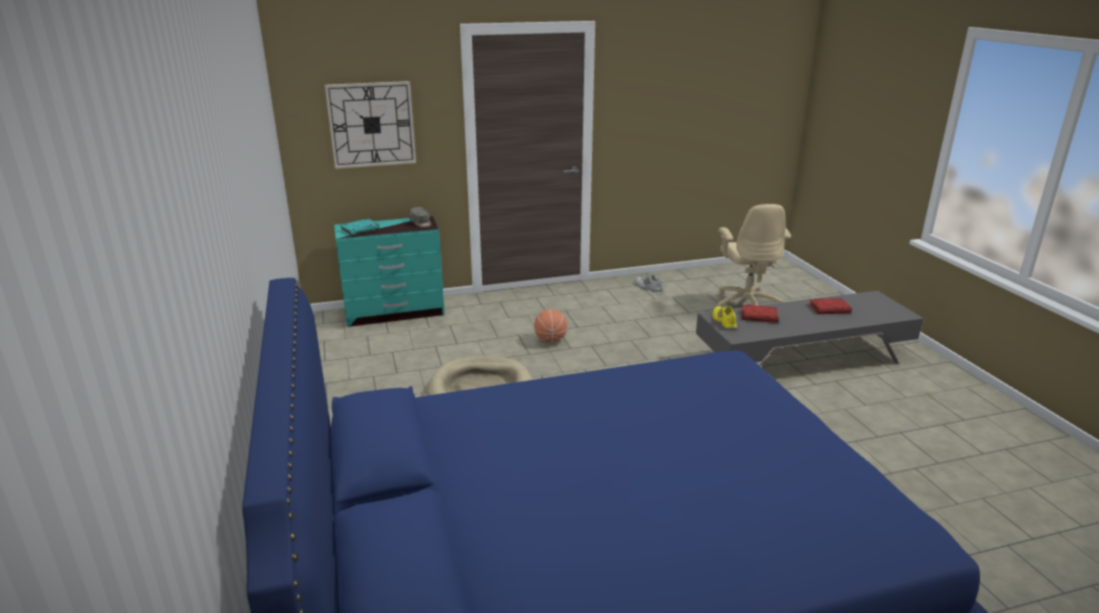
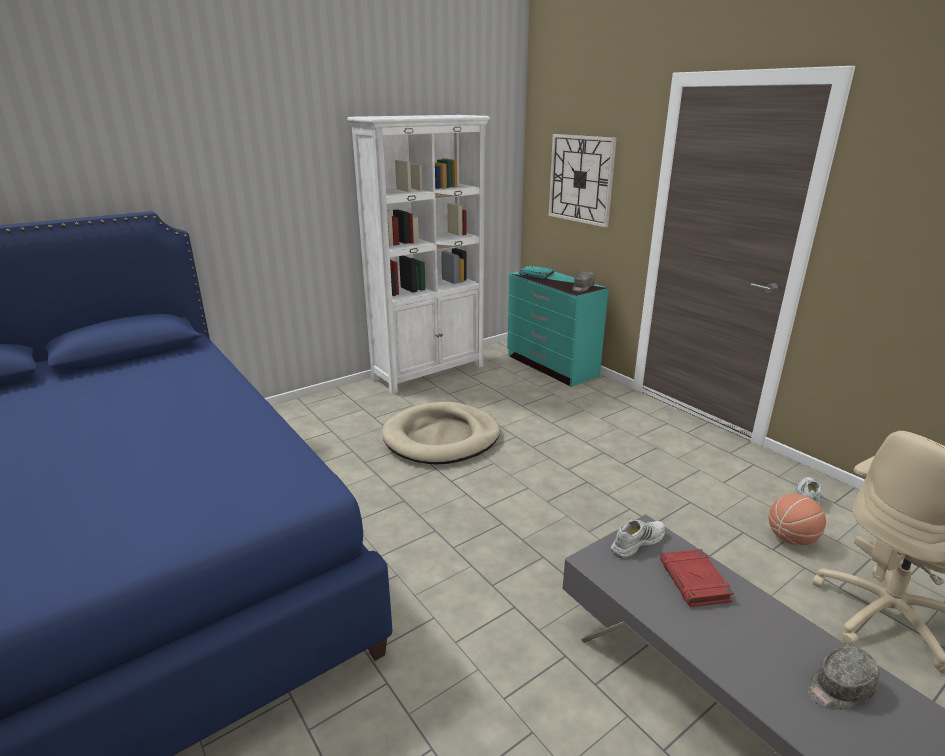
camera: 70 degrees right, 0 degrees up
basketball [534,309,567,343] -> basketball moved to [769,494,826,546]
yellow shoe [712,306,737,329] -> white shoe [611,519,665,558]
red book [809,298,852,314] -> grey cap [808,646,879,710]
none -> white bookcase [347,115,490,394]

